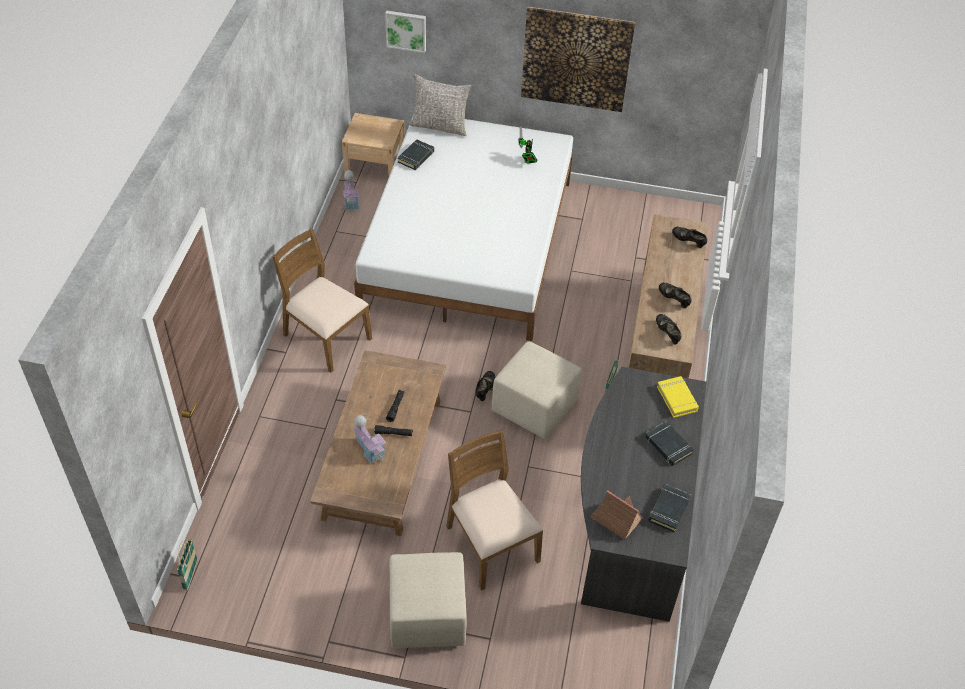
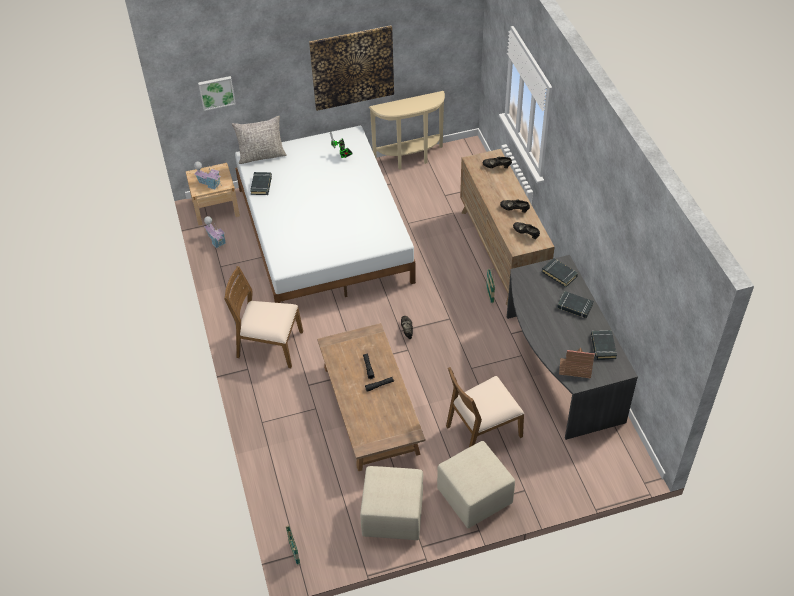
camera: 25 degrees left, 0 degrees up
toy house [352,415,386,464] -> toy house moved to [194,161,222,190]
brown chair [446,430,543,591] -> brown chair turned 60 degrees counterclockwise [446,367,524,447]
beige ottoman [492,342,582,439] -> beige ottoman moved to [360,466,423,540]
yellow book [657,376,699,418] -> black book [542,258,578,287]
none -> beige console table [369,91,445,169]

